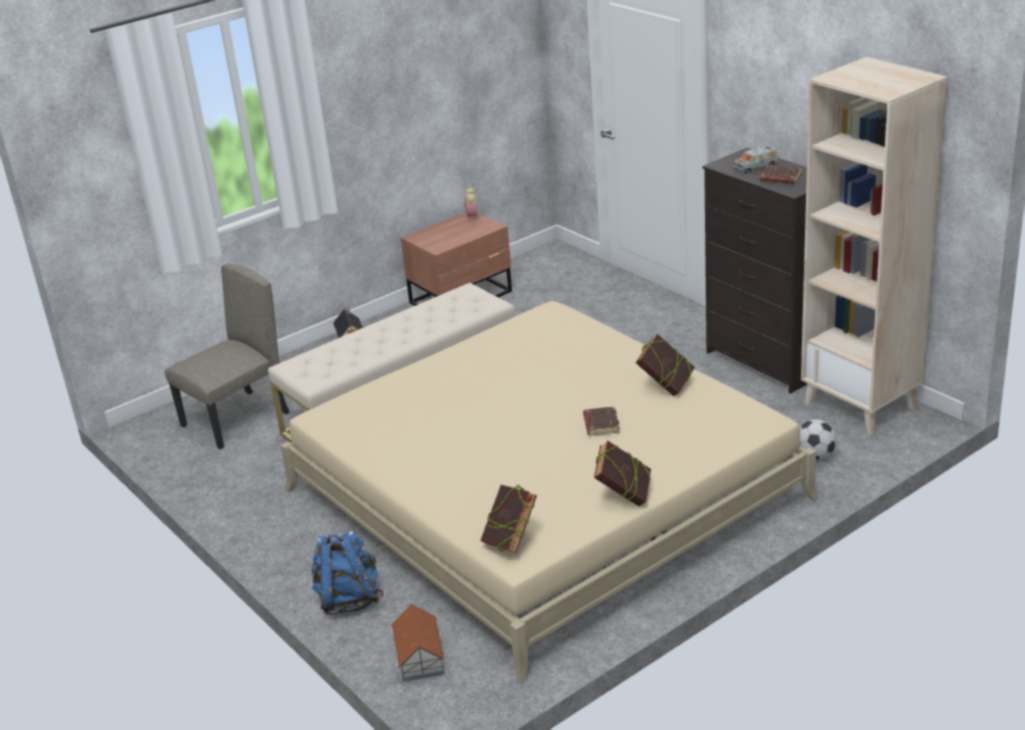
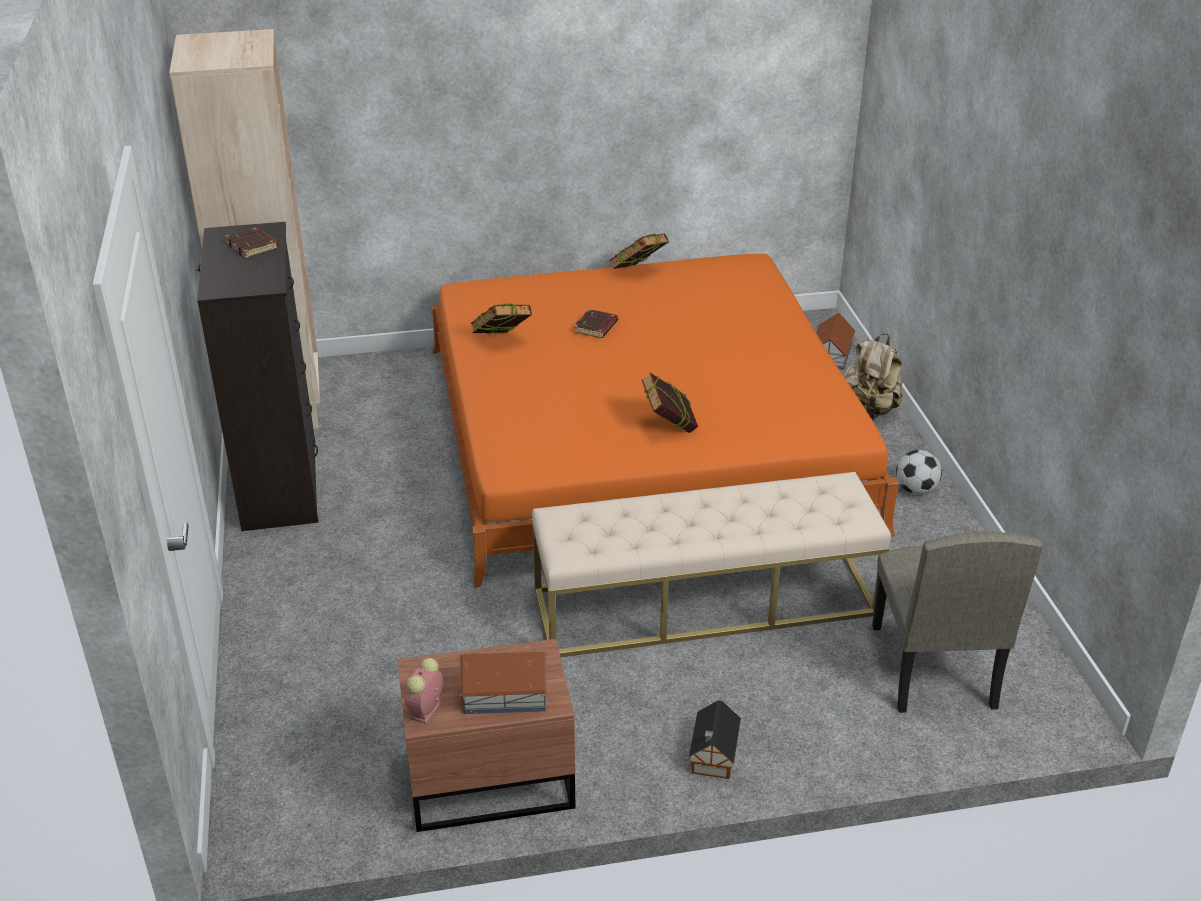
camera: 155 degrees left, 5 degrees up
beige chair [165,264,290,449] -> beige chair turned 75 degrees counterclockwise [872,531,1042,713]
beige bed [280,301,819,684] -> orange bed [432,254,899,588]
blue backpack [312,530,384,615] -> beige backpack [844,333,903,419]
book [480,484,537,553] -> book moved to [641,373,698,433]
toy truck [734,145,778,174] -> none
football [799,419,837,460] -> football moved to [896,450,942,495]
none -> toy house [460,651,548,714]

